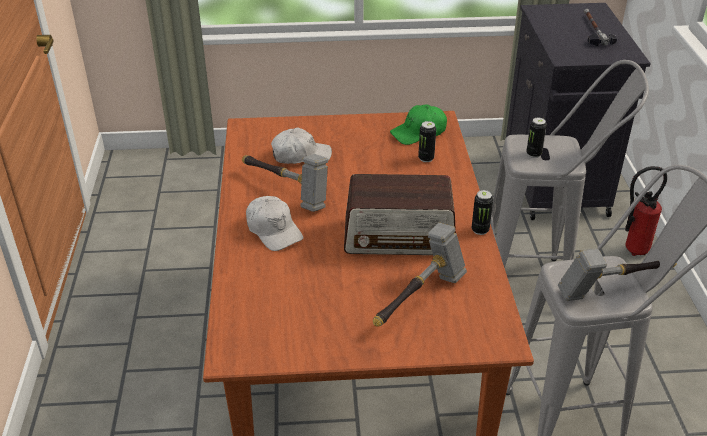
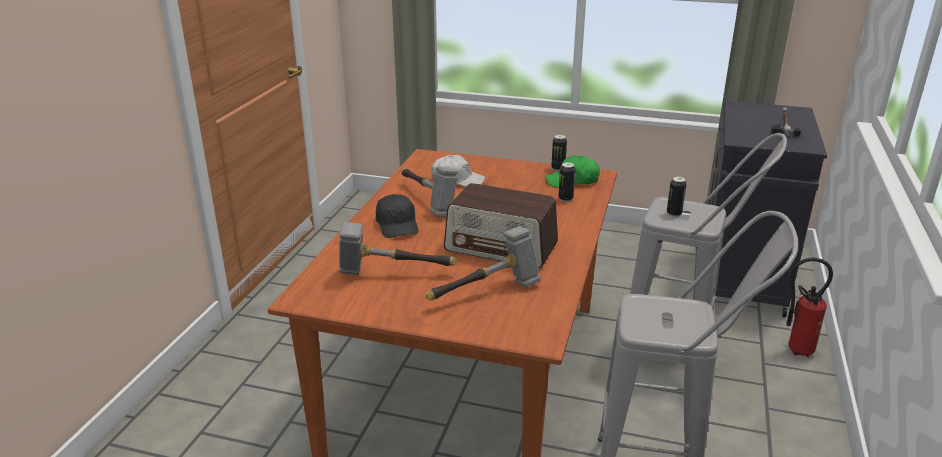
camera: 20 degrees right, 10 degrees down
white cap [246,196,303,251] -> black cap [376,194,418,238]
can [472,190,493,235] -> can moved to [551,135,567,171]
hammer [558,248,677,301] -> hammer moved to [339,222,457,275]

